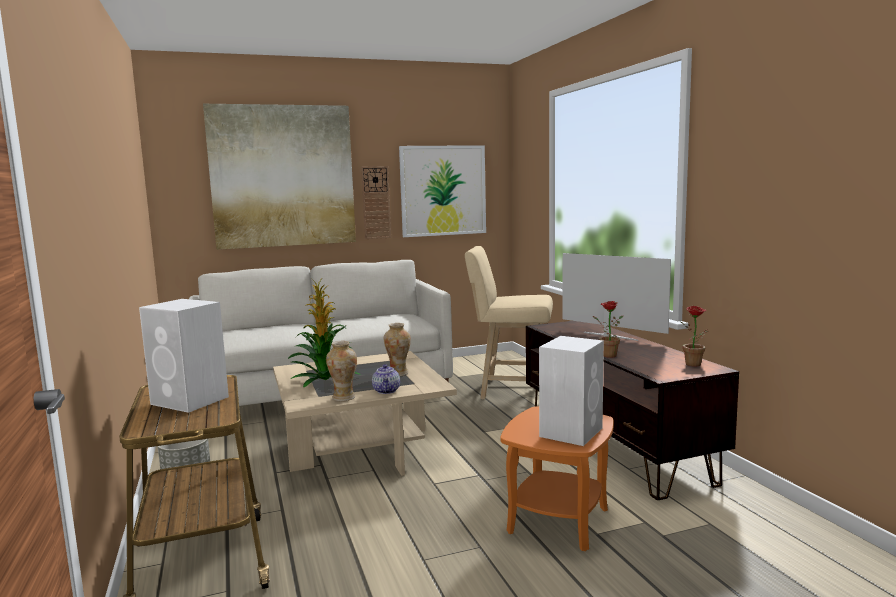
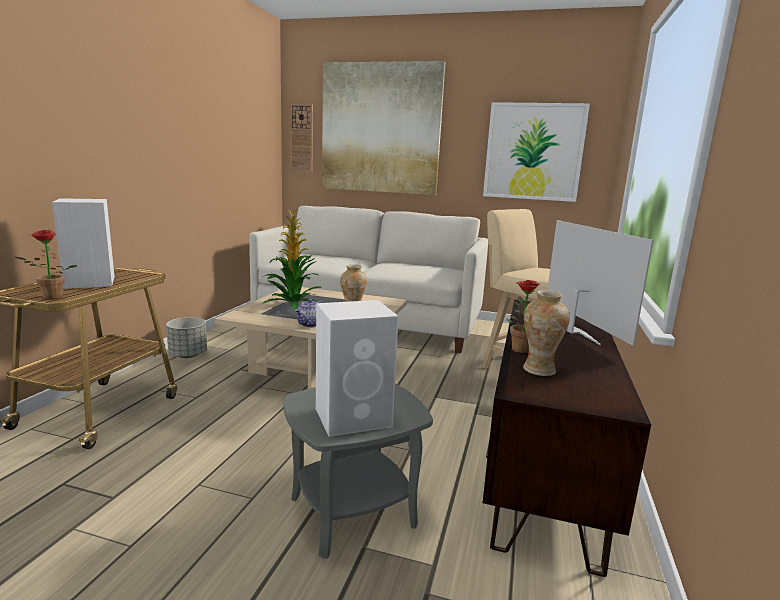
camera: 35 degrees right, 5 degrees up
vase [326,341,357,401] -> vase moved to [523,290,570,376]
wall clock [361,166,391,239] -> wall clock moved to [290,104,313,172]
orange side table [500,407,613,551] -> grey side table [283,384,433,559]
potted plant [681,306,708,366] -> potted plant moved to [16,230,77,300]

